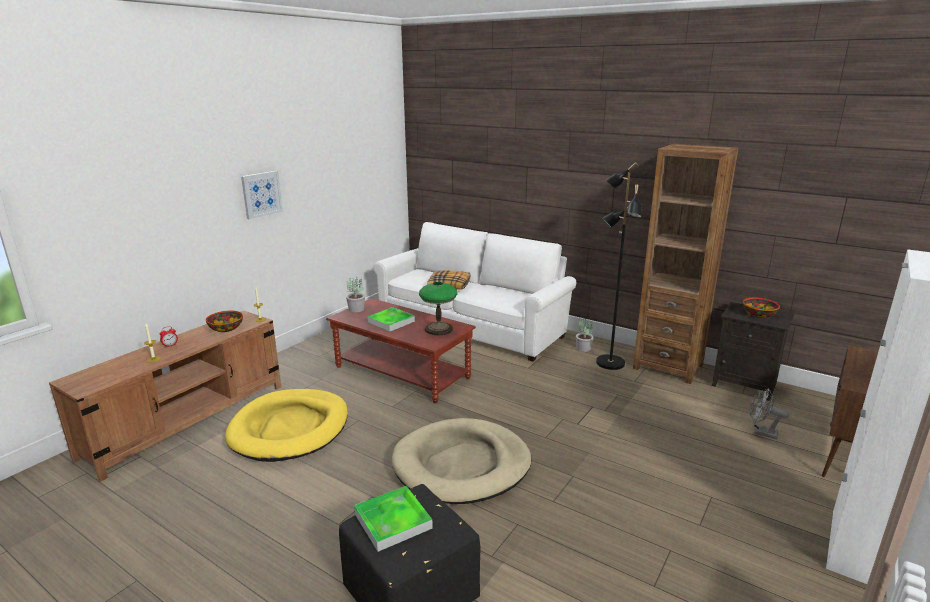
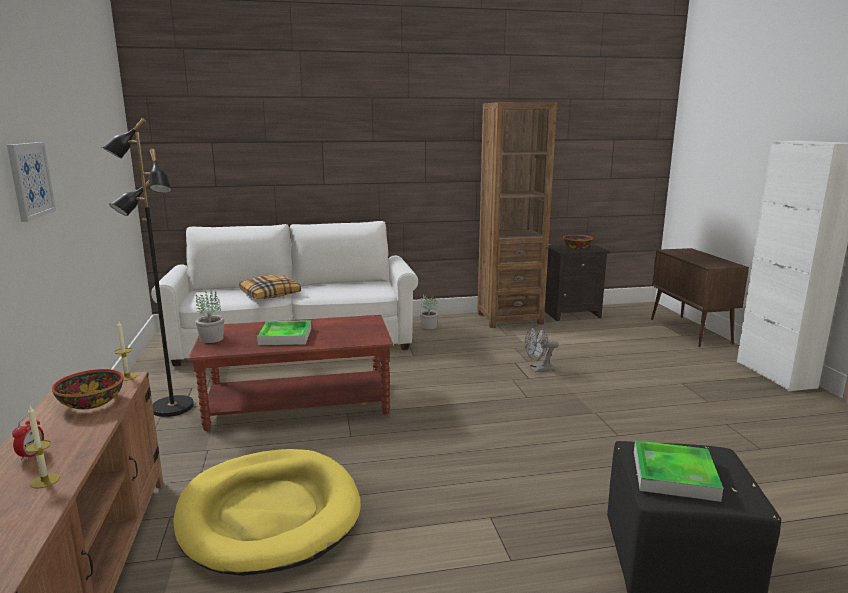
camera: 45 degrees left, 5 degrees down
beige dog bed [392,418,531,504] -> none
table lamp [419,282,457,335] -> none
black floor lamp [596,162,642,370] -> black floor lamp moved to [102,118,194,417]
grey fan [750,388,789,439] -> grey fan moved to [525,324,559,372]

